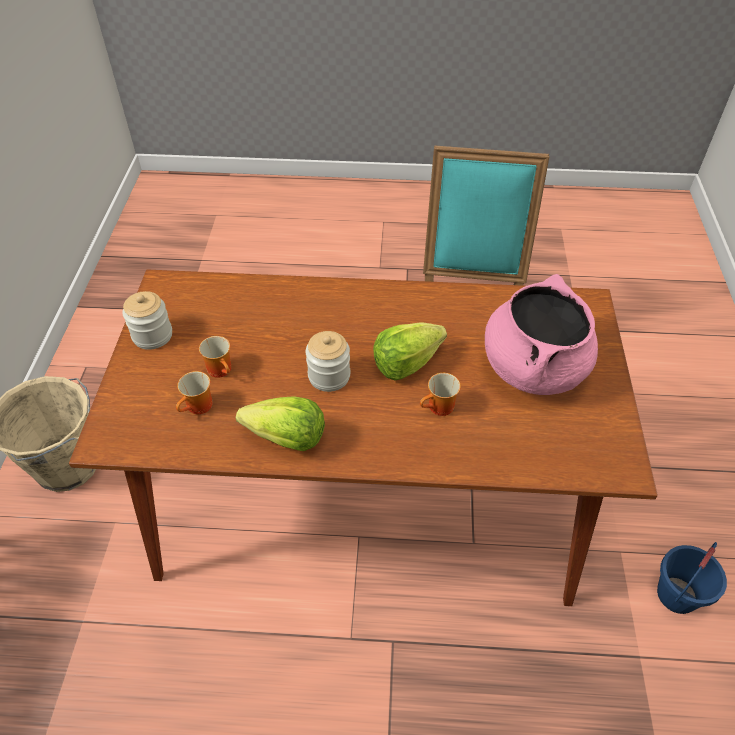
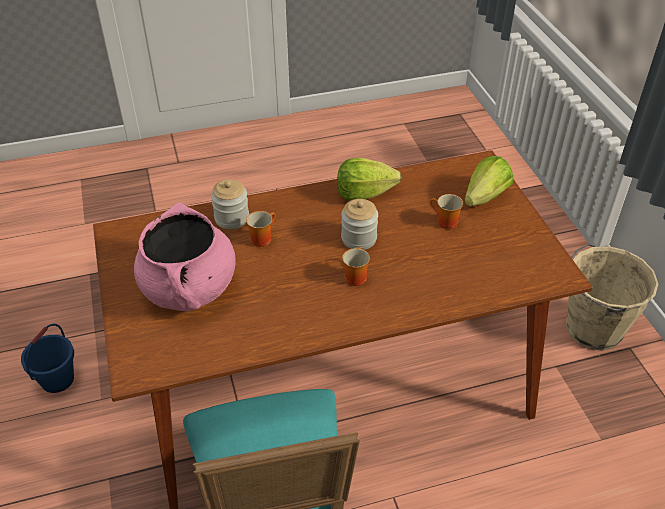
camera: 160 degrees right, 5 degrees down
jar [123,291,172,350] -> jar moved to [211,179,249,229]
mug [176,371,213,414] -> mug moved to [342,247,370,286]
lettuce [373,322,447,381] -> lettuce moved to [464,156,513,206]

